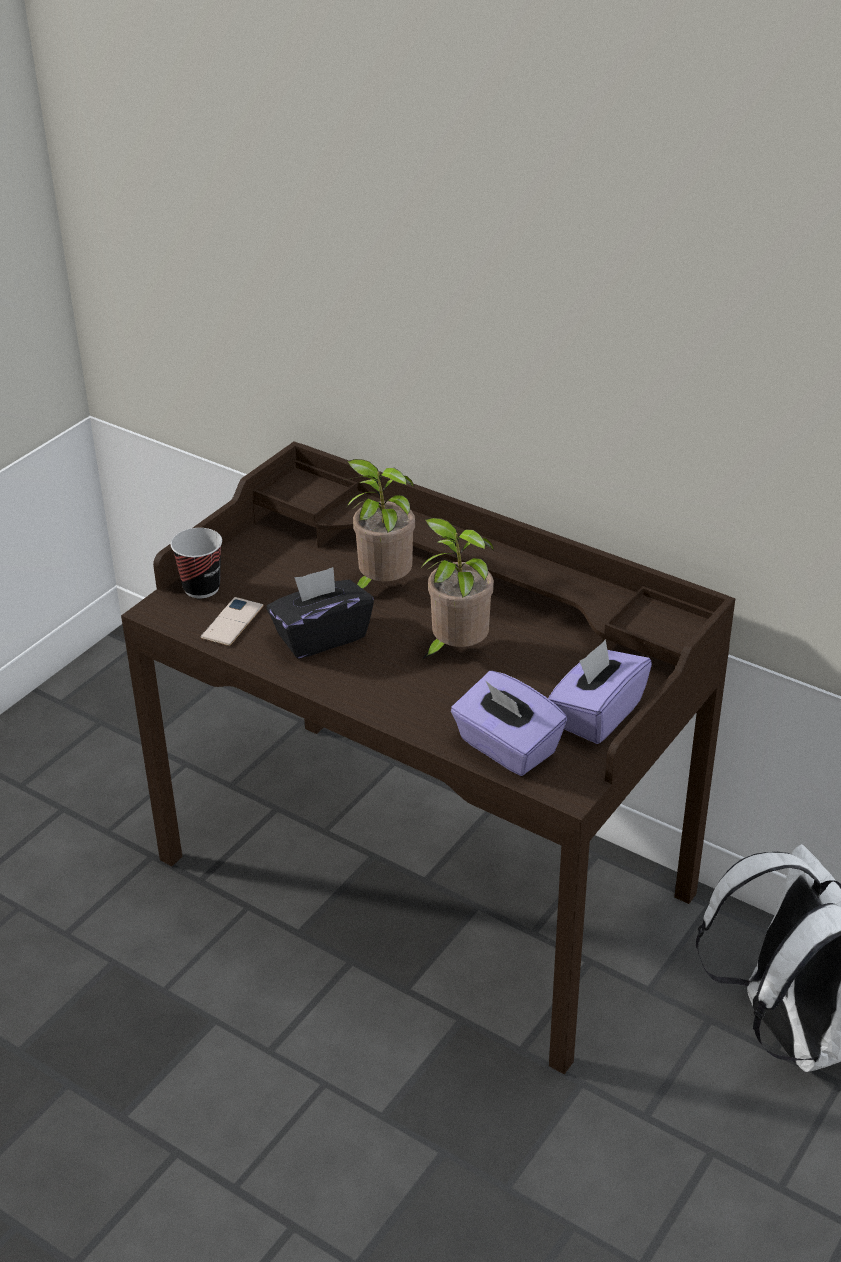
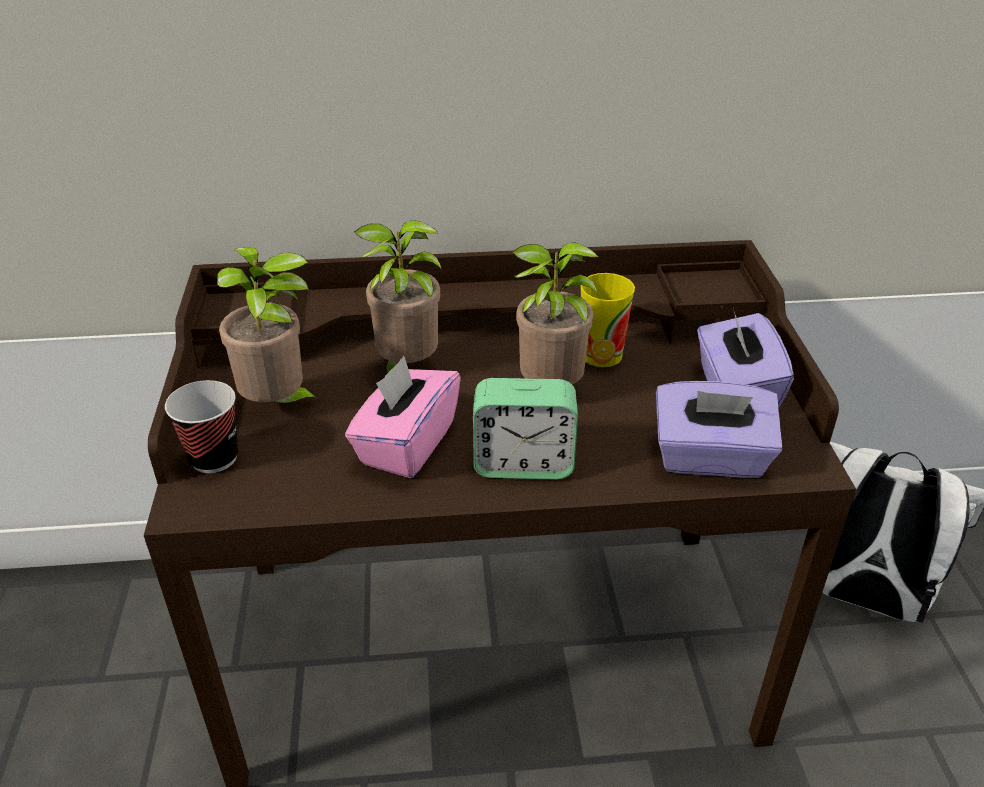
camera: 40 degrees left, 0 degrees up
phone [200,597,263,646] -> none
black tissue box [267,567,374,659] -> pink tissue box [345,356,461,478]
none -> potted plant [217,247,322,404]
none -> alarm clock [473,378,578,480]
none -> cup [580,273,635,367]

